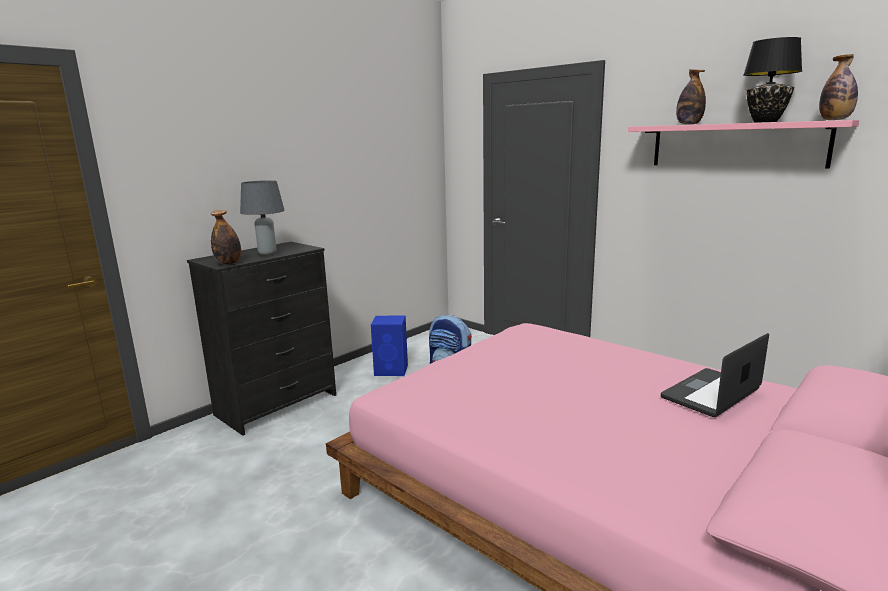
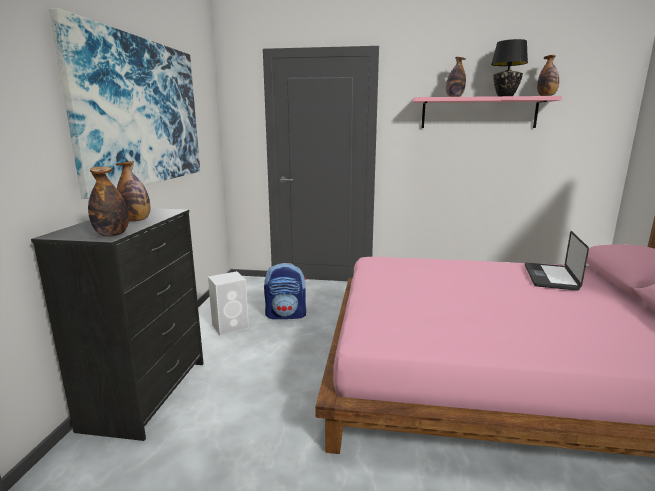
camera: 35 degrees left, 0 degrees up
grey table lamp [240,180,285,255] -> bottle [116,161,150,222]
blue speaker [371,316,408,376] -> white speaker [208,271,249,336]
none -> picture [49,8,200,199]

